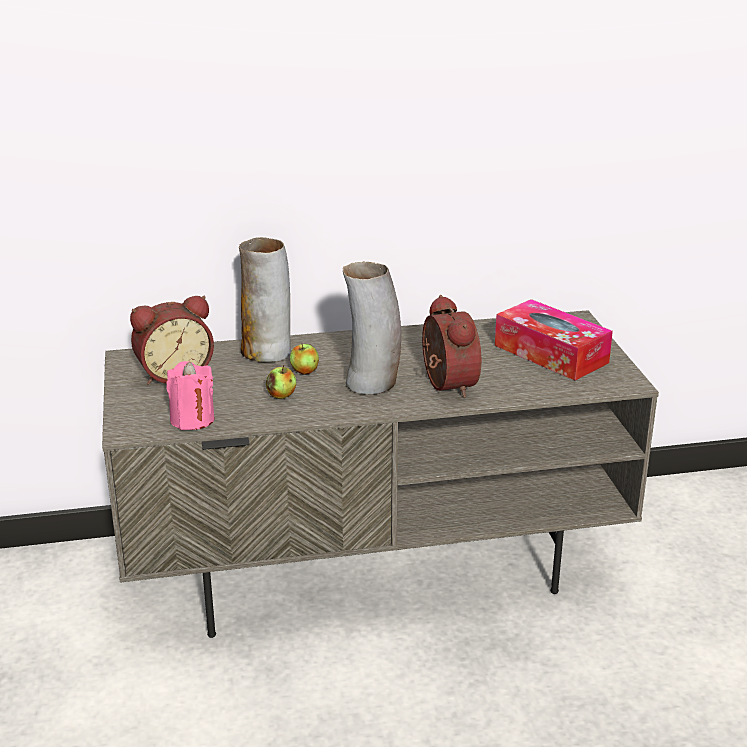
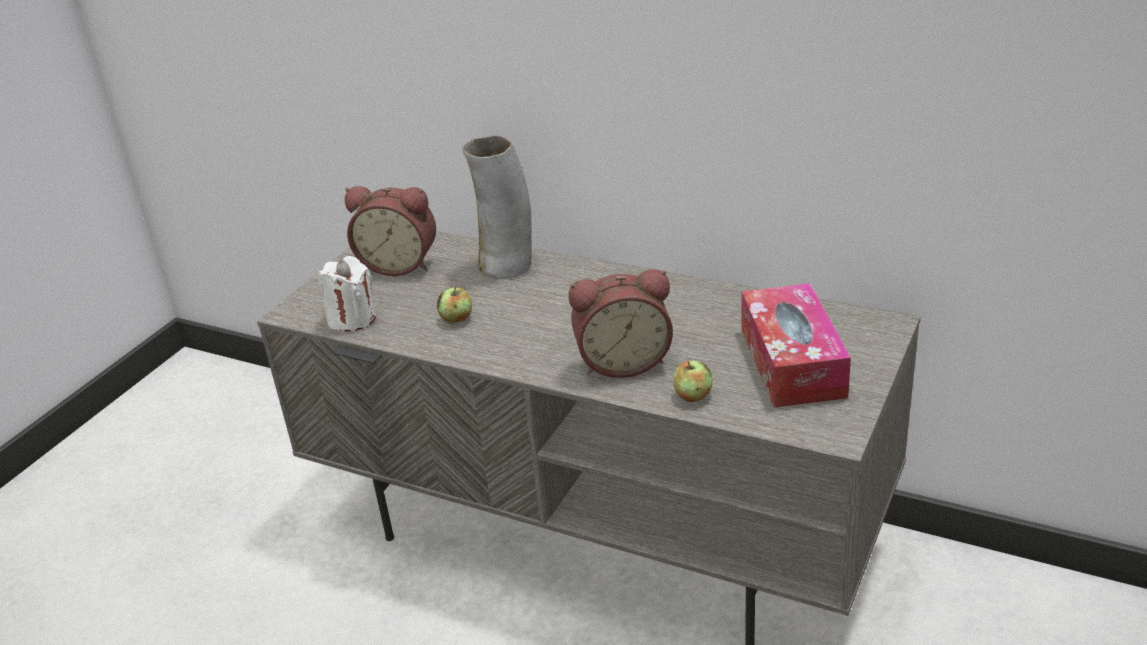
camera: 40 degrees right, 5 degrees up
pink candle [166,361,214,430] -> white candle [319,256,376,332]
apple [290,344,319,375] -> apple moved to [673,360,713,402]
vase [343,261,401,395] -> none
alarm clock [422,295,481,398] -> alarm clock turned 60 degrees clockwise [569,269,673,378]

